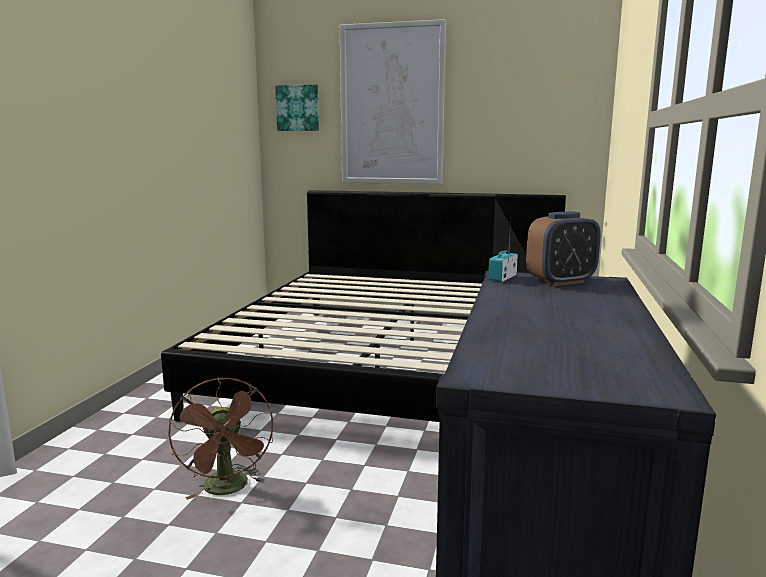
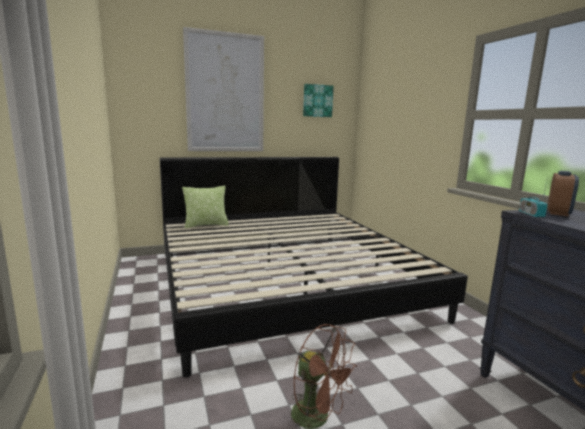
camera: 35 degrees left, 0 degrees up
picture [275,84,319,131] -> picture moved to [303,84,334,117]
none -> pillow [182,186,229,228]

